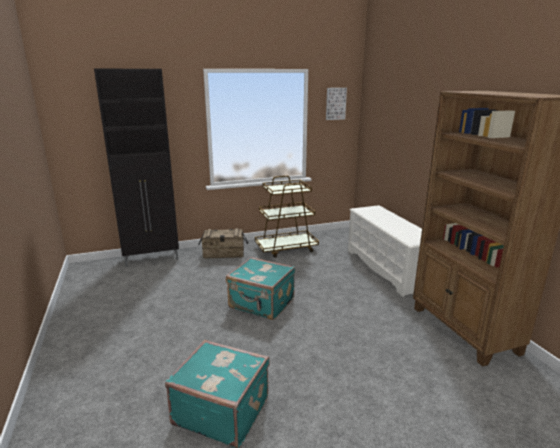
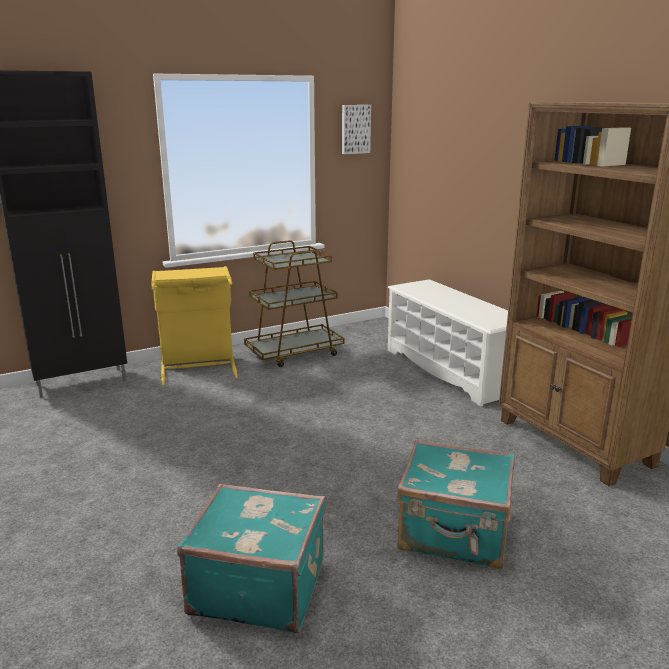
camera: 10 degrees left, 0 degrees up
crate [198,228,248,258] -> yellow laundry basket [151,266,238,386]
turquoise suitcase [226,257,295,320] -> turquoise suitcase moved to [397,440,515,569]

